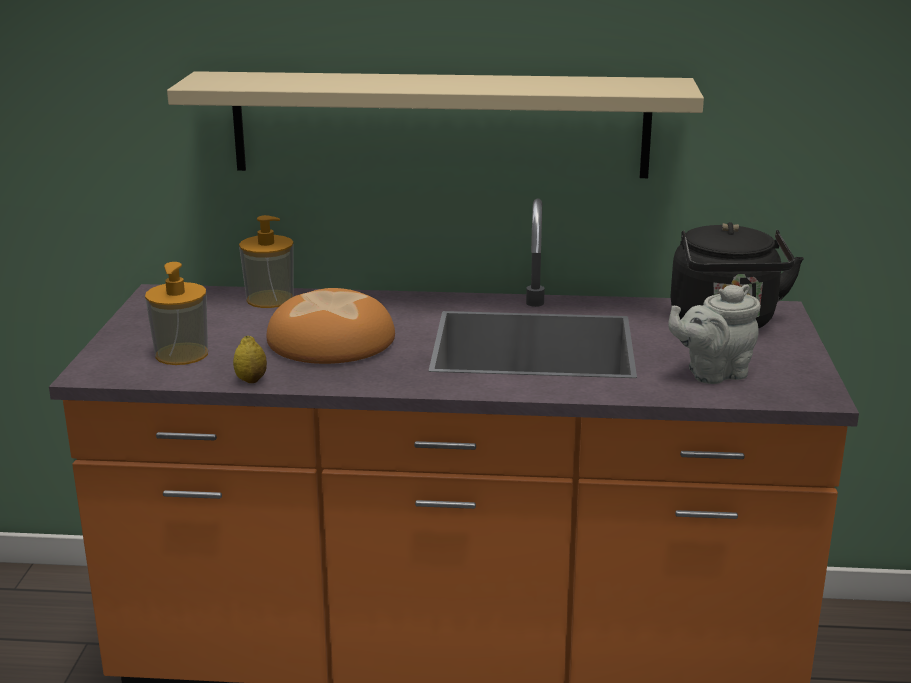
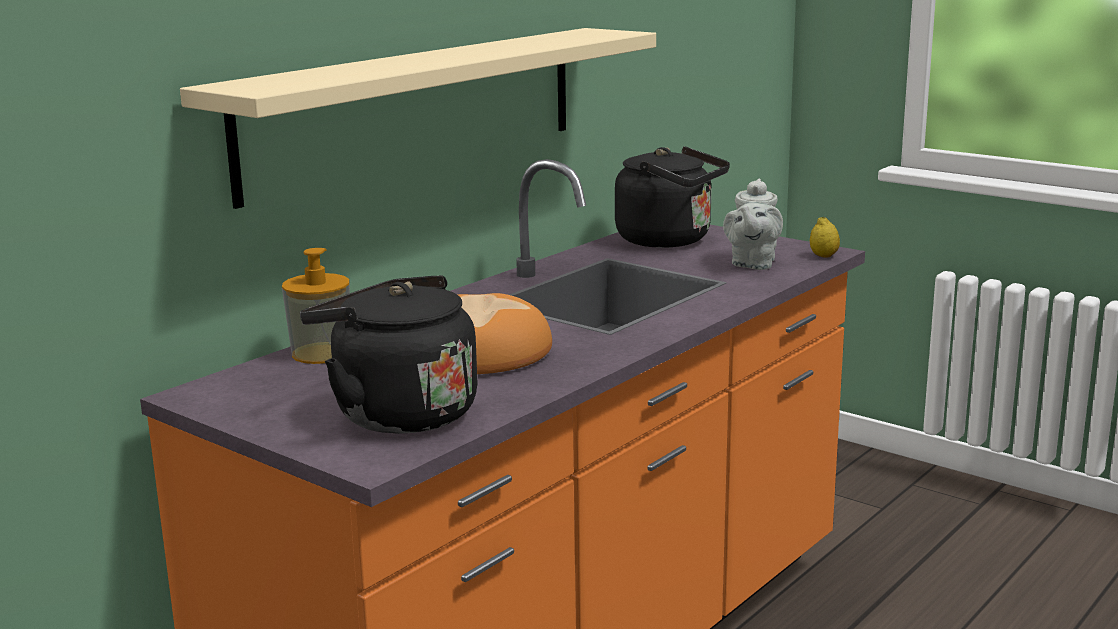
camera: 55 degrees left, 5 degrees down
soap dispenser [145,262,208,365] -> black kettle [300,275,477,434]
lemon [233,336,267,383] -> lemon moved to [810,217,840,258]

